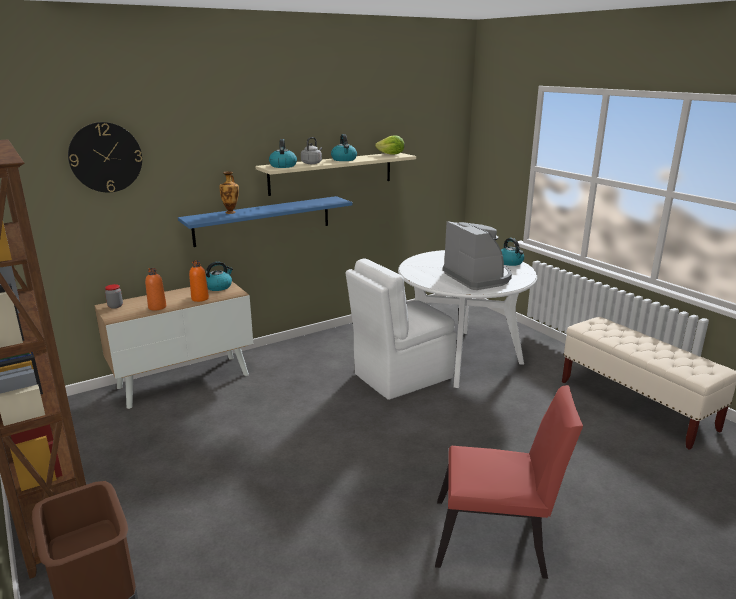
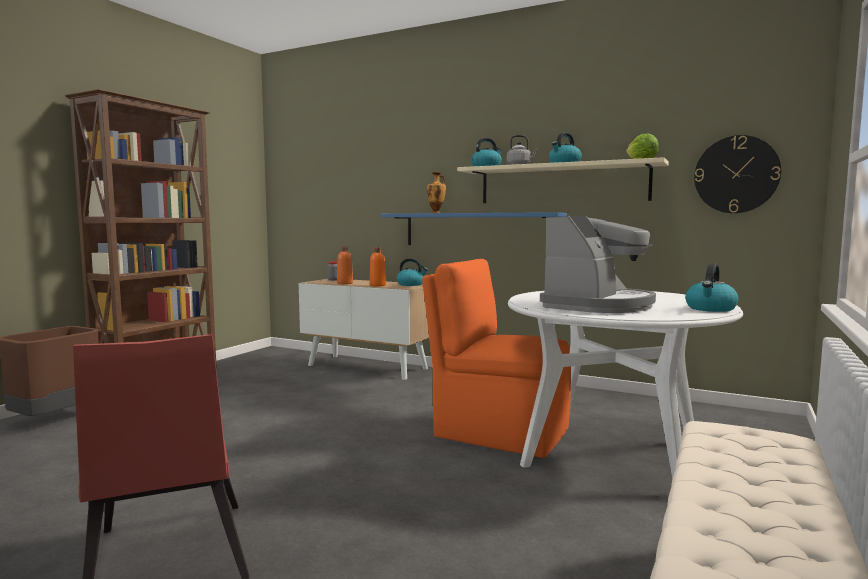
camera: 60 degrees right, 15 degrees down
wall clock [68,122,142,192] -> wall clock moved to [694,135,781,213]
white chair [346,258,457,400] -> orange chair [422,259,571,458]

